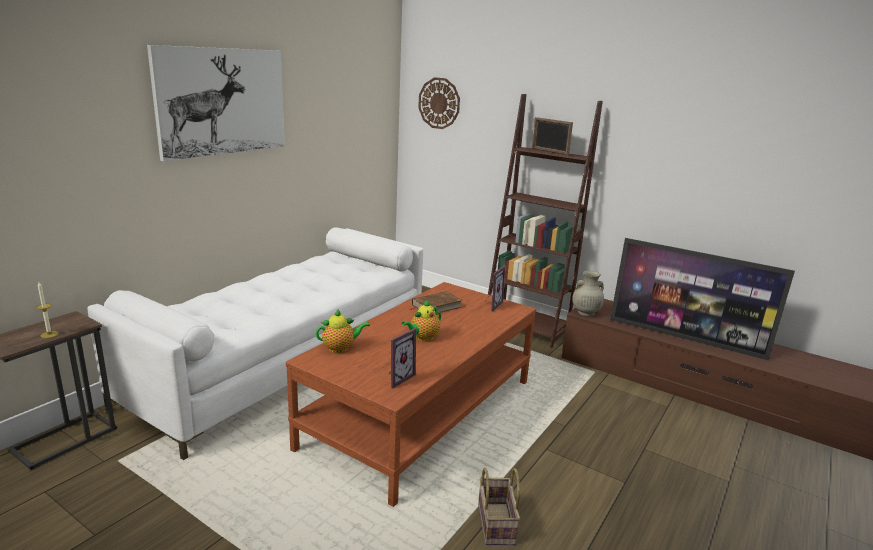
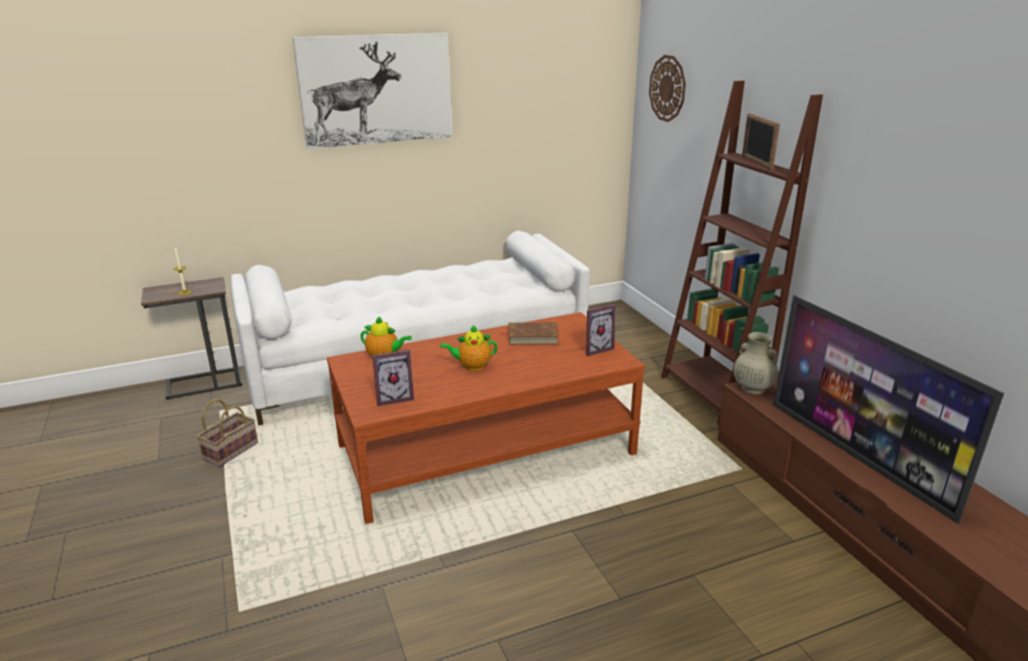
camera: 35 degrees right, 5 degrees up
basket [478,468,520,545] -> basket moved to [196,399,258,467]

